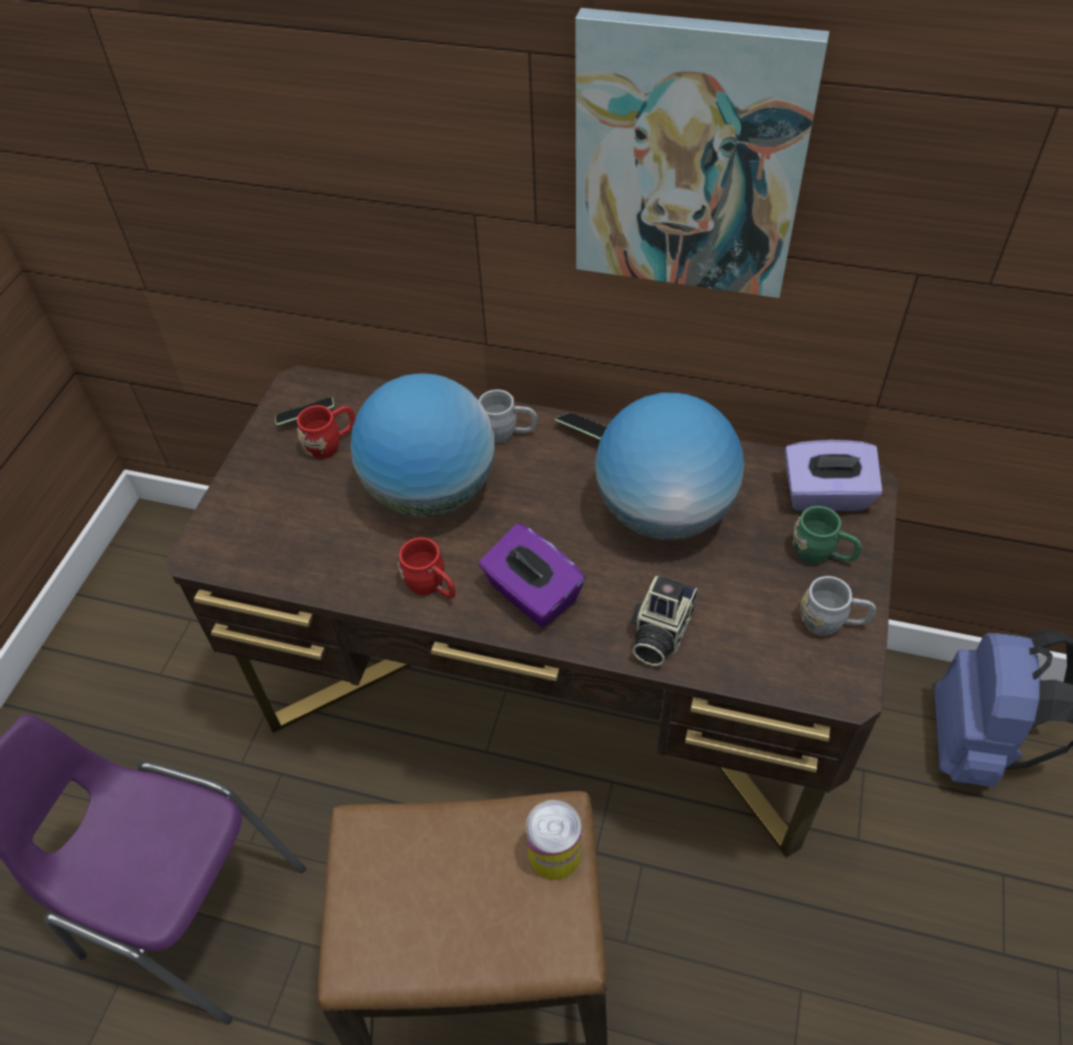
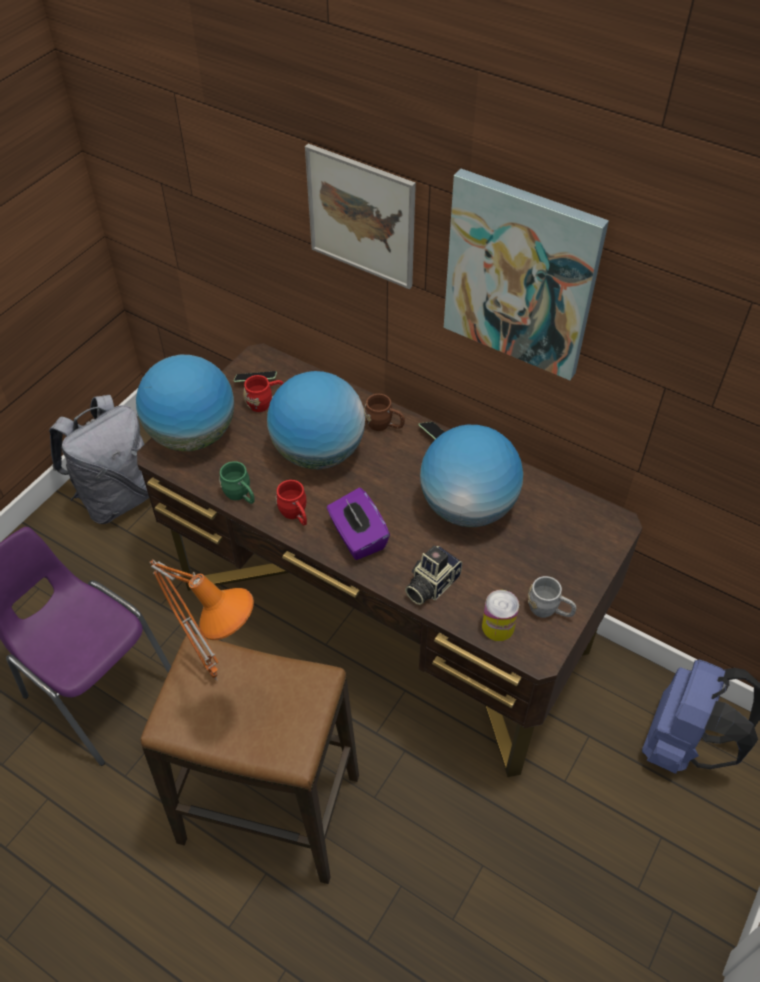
camera: 15 degrees right, 0 degrees up
grey mug [479,390,537,443] -> brown mug [364,394,405,431]
can [526,800,581,880] -> can moved to [482,590,519,641]
purple tissue box [785,440,882,511] -> none
green mug [793,506,862,564] -> green mug moved to [219,461,255,504]
none -> grey backpack [49,395,149,524]
none -> globe [136,355,234,451]
none -> orange table lamp [149,559,254,681]
none -> picture [305,144,416,289]

